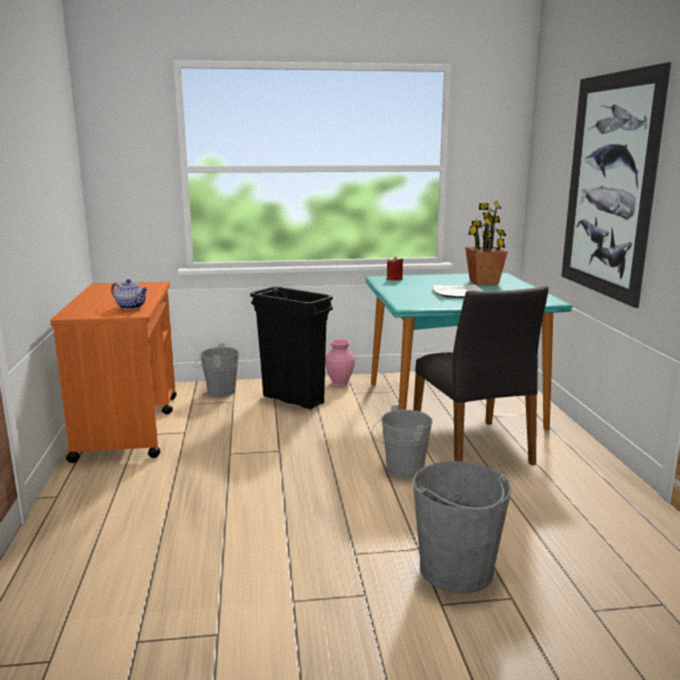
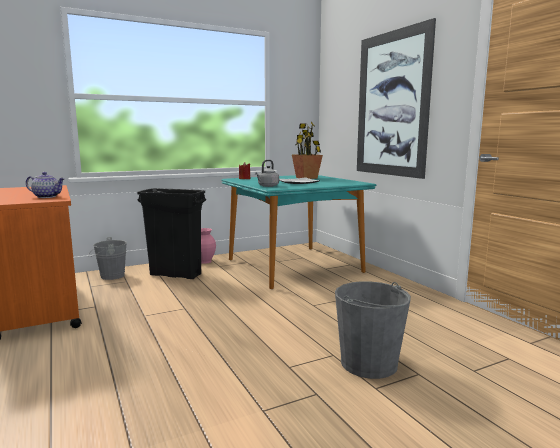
camera: 20 degrees left, 5 degrees down
grey bucket [372,405,433,478] -> none
grey chair [413,286,548,465] -> none
none -> grey kettle [255,160,279,187]

